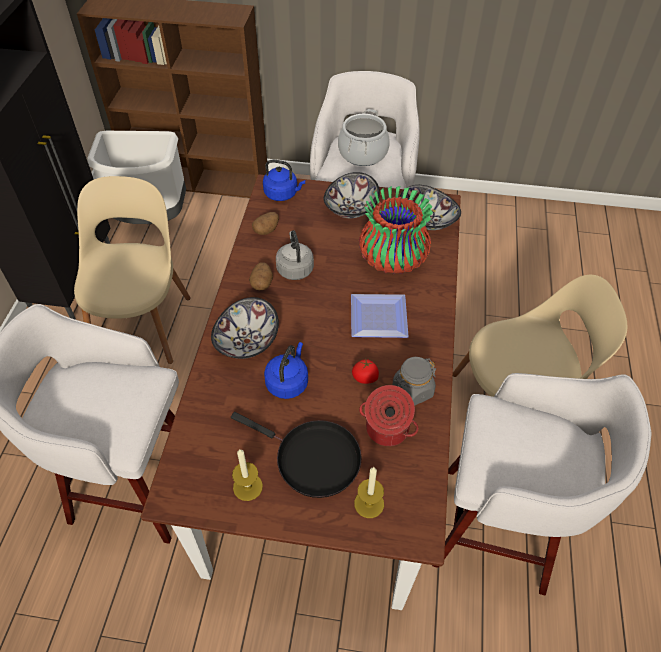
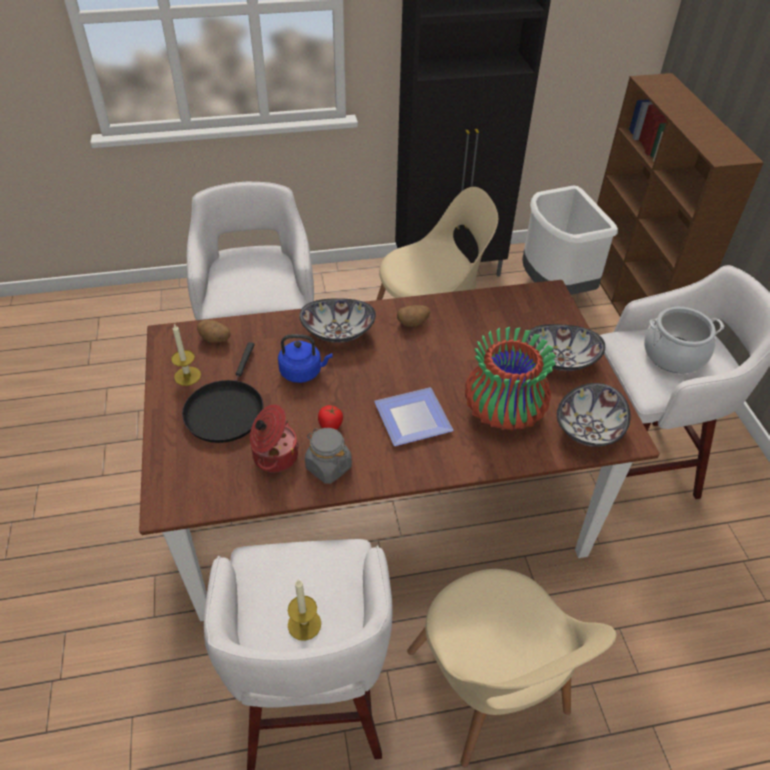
camera: 70 degrees right, 5 degrees down
potato [252,212,279,235] -> potato moved to [197,319,231,343]
blue kettle [263,160,305,201] -> none
grey kettle [276,230,314,280] -> none
candle [354,467,384,518] -> candle moved to [288,580,321,641]

